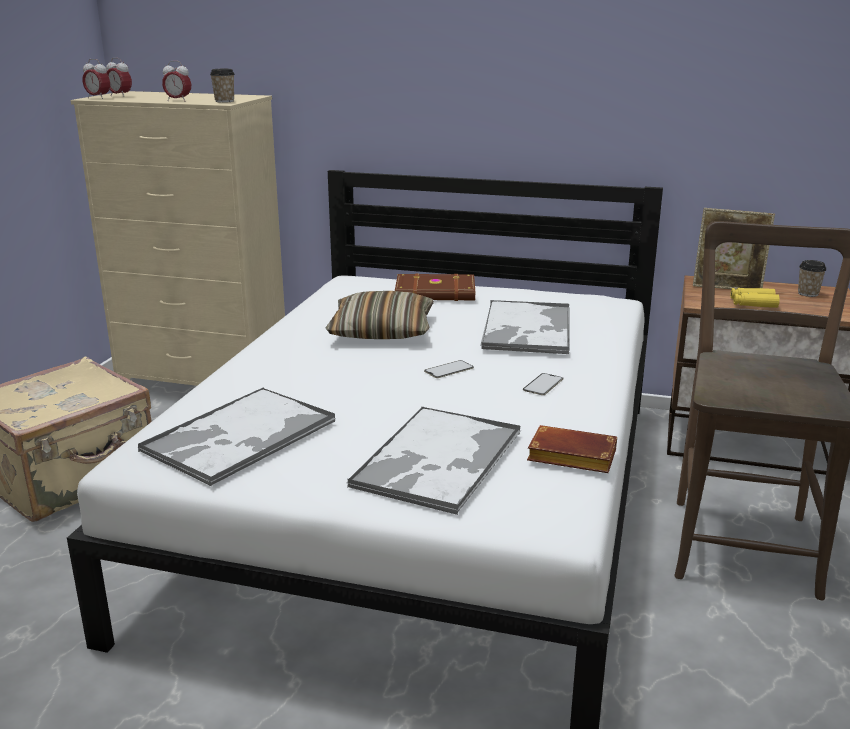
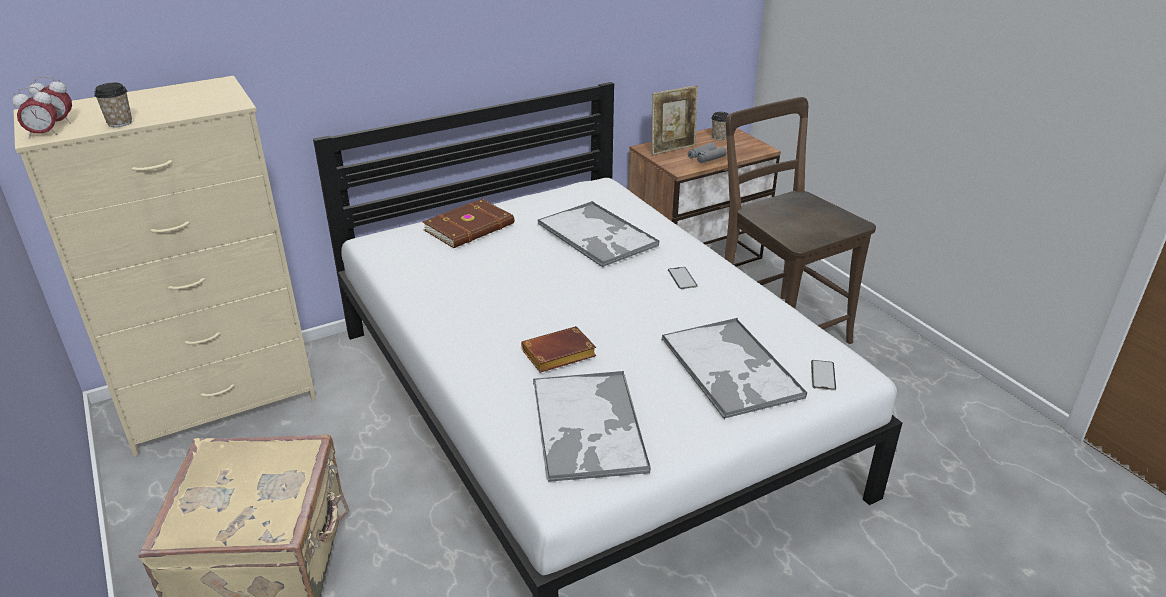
camera: 45 degrees left, 10 degrees up
alarm clock [162,61,191,102] -> none
cup [210,69,235,103] -> cup moved to [94,83,132,127]
pillow [325,291,434,339] -> none
phone [424,360,474,378] -> phone moved to [811,360,836,391]
brown book [527,425,617,473] -> brown book moved to [521,326,596,373]
yellow binoculars [730,288,780,308] -> grey binoculars [688,142,726,163]

